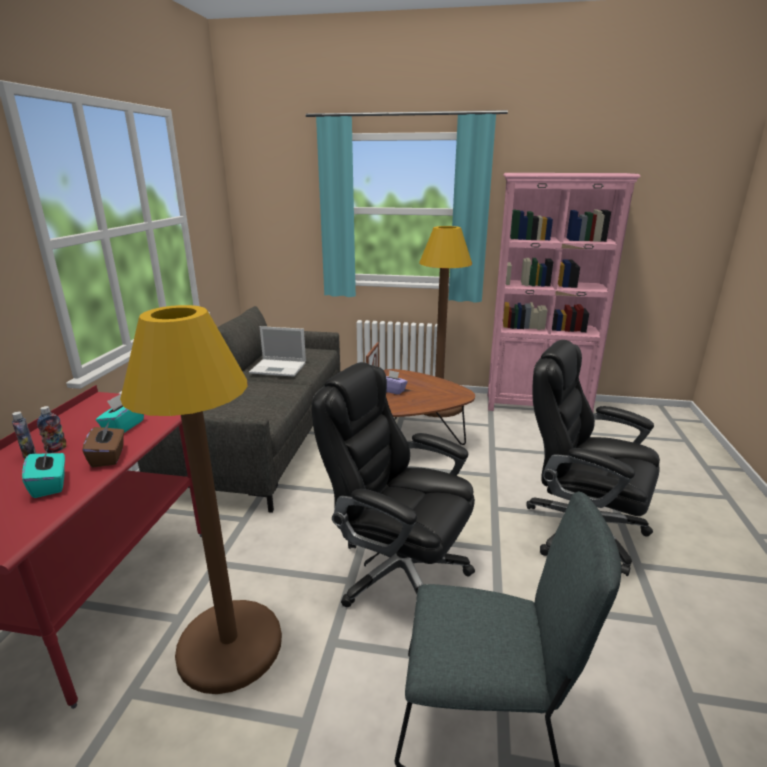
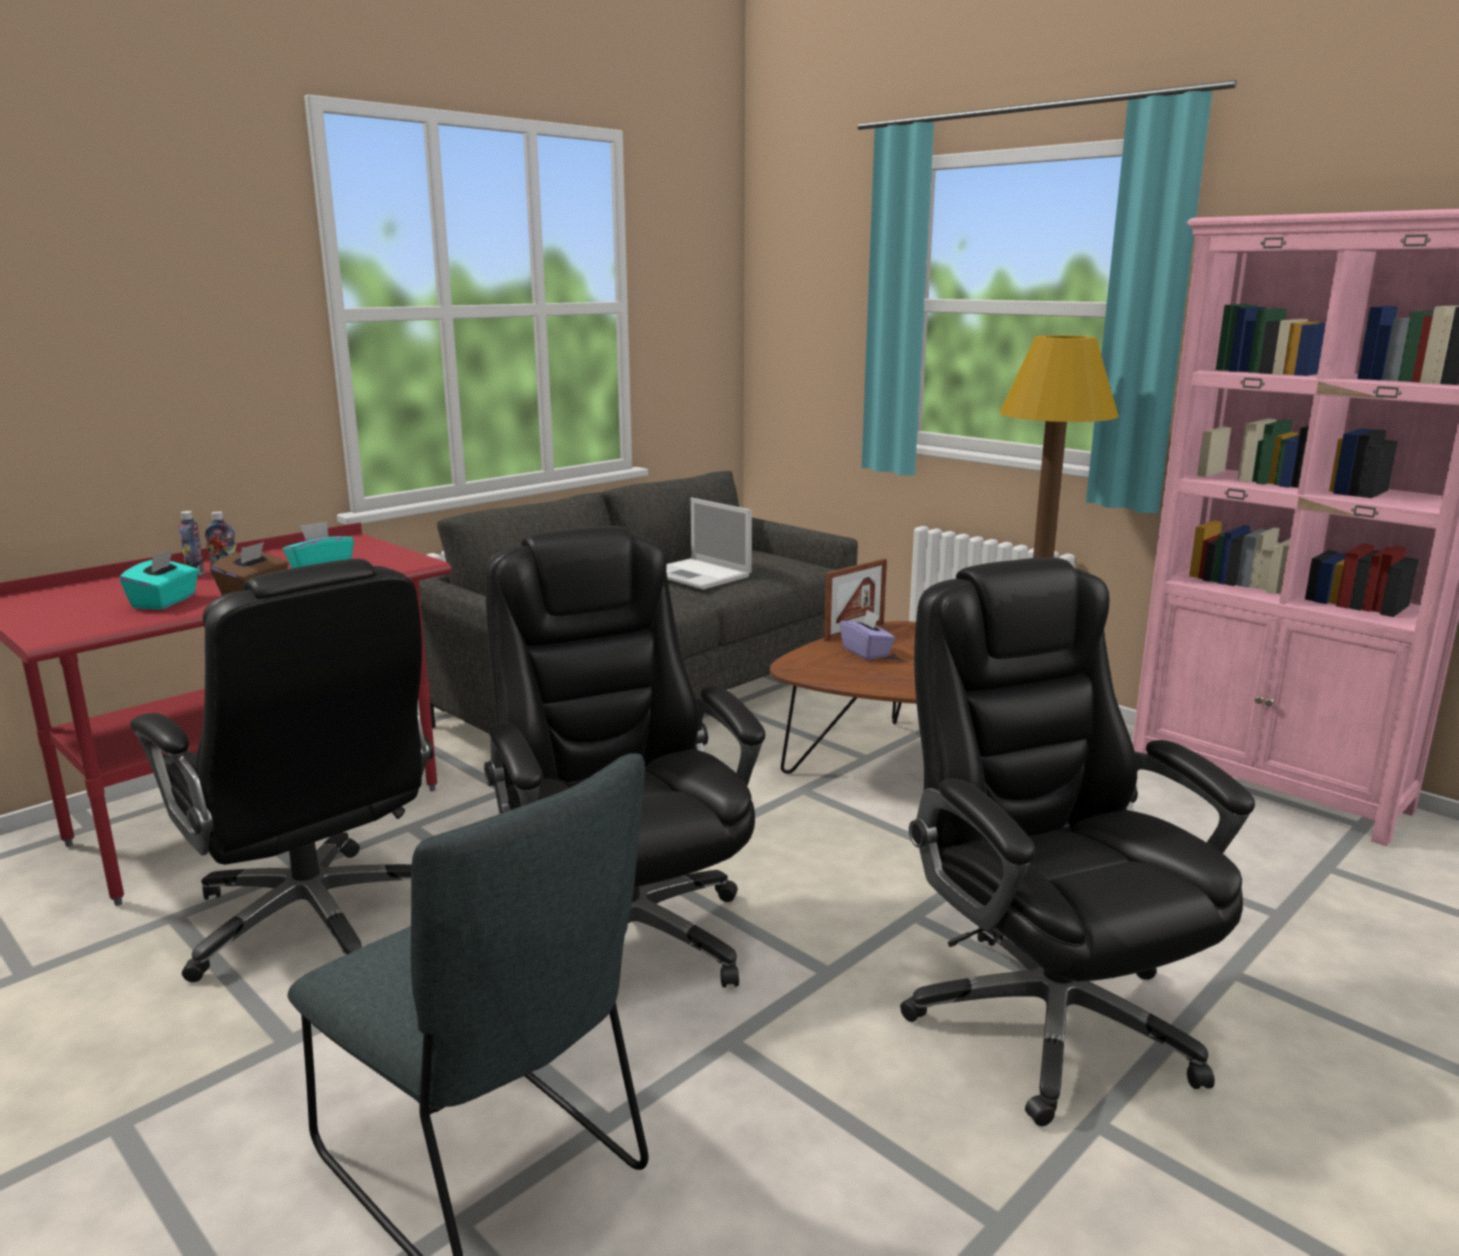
camera: 35 degrees right, 5 degrees down
brown floor lamp [120,305,282,694] -> black office chair [130,559,433,982]

